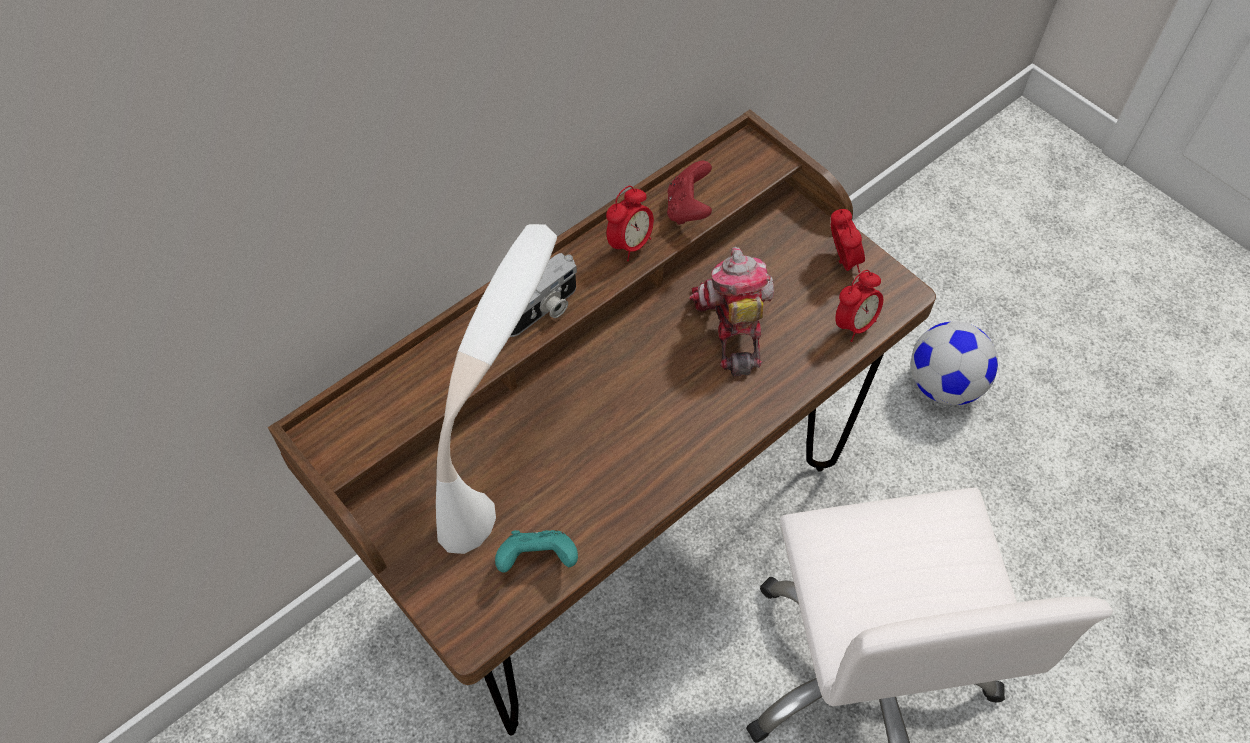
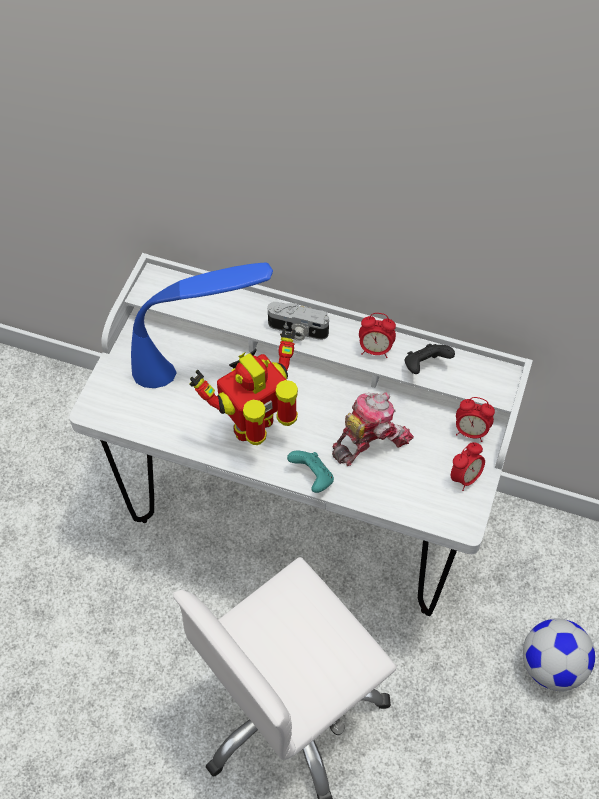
camera: 60 degrees right, 0 degrees up
brown desk [268,109,936,735] -> white desk [69,253,533,616]
white table lamp [436,224,557,554] -> blue table lamp [131,263,273,388]
turquoise game controller [495,530,578,572] -> turquoise game controller moved to [287,451,334,493]
red game controller [667,161,712,225] -> black game controller [405,344,455,374]
alarm clock [835,270,883,342] -> alarm clock moved to [456,397,495,442]
none -> toy robot [190,329,298,445]

